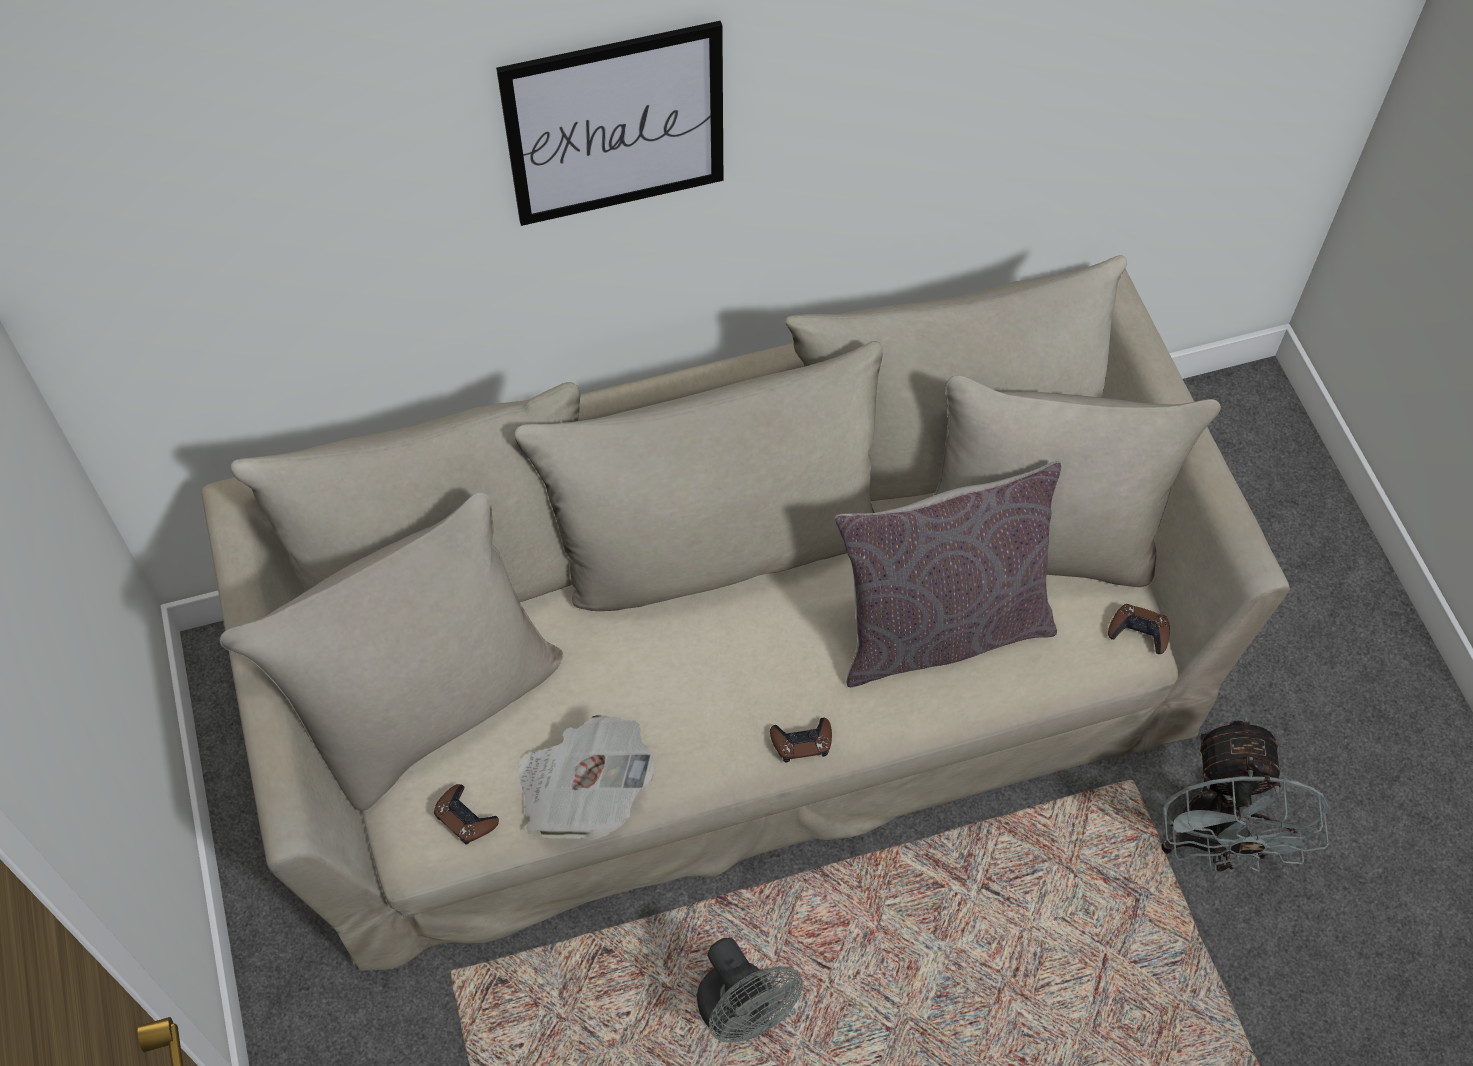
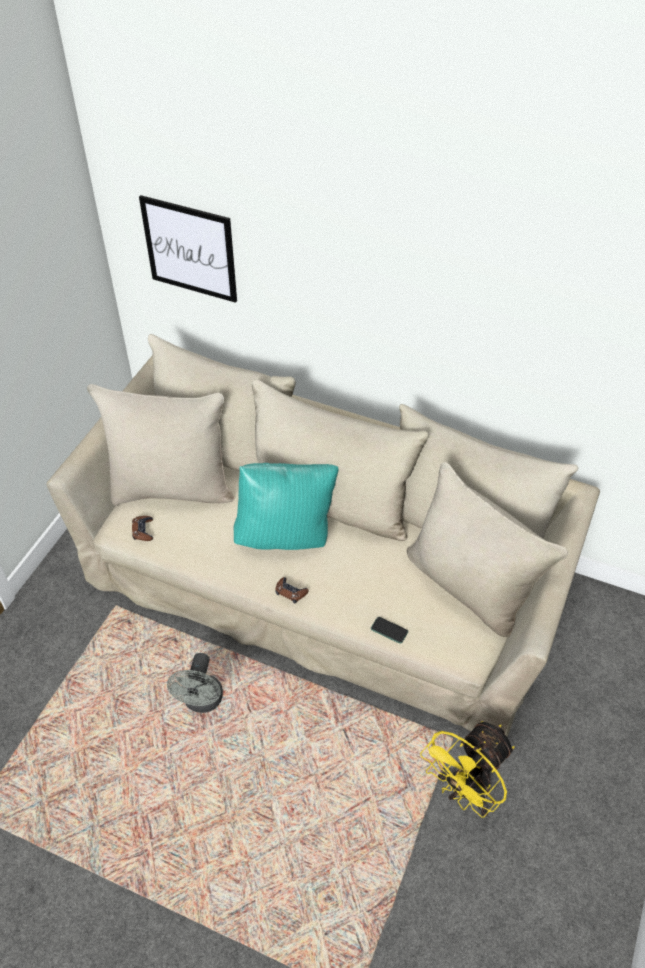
camera: 40 degrees right, 10 degrees down
picture [496,21,723,226] -> picture moved to [139,195,237,303]
newspaper [518,714,654,840] -> none
grey pillow [835,461,1061,687] -> none
brown game controller [1108,604,1170,654] -> none
grey fan [1161,716,1329,873] -> yellow fan [420,721,515,818]
none -> turquoise pillow [233,463,339,550]
none -> phone [371,617,408,644]

